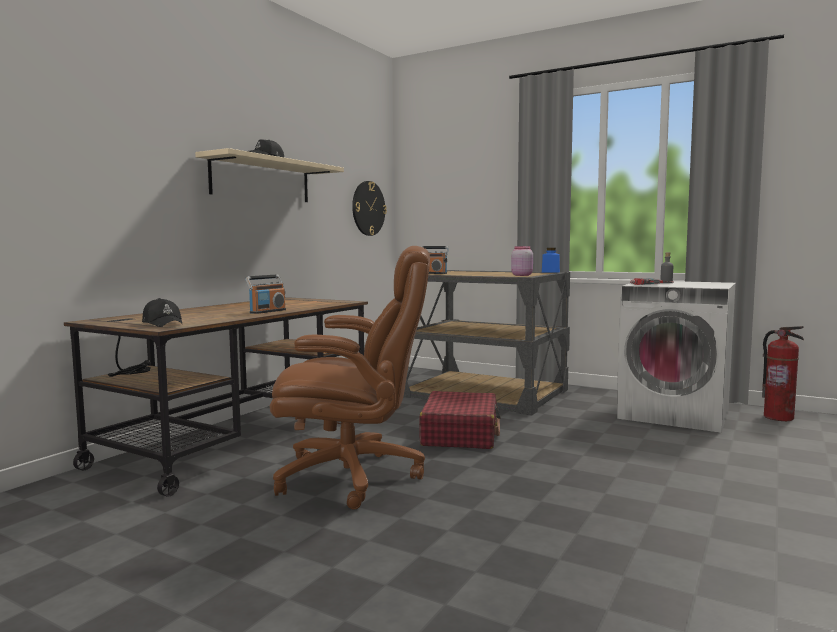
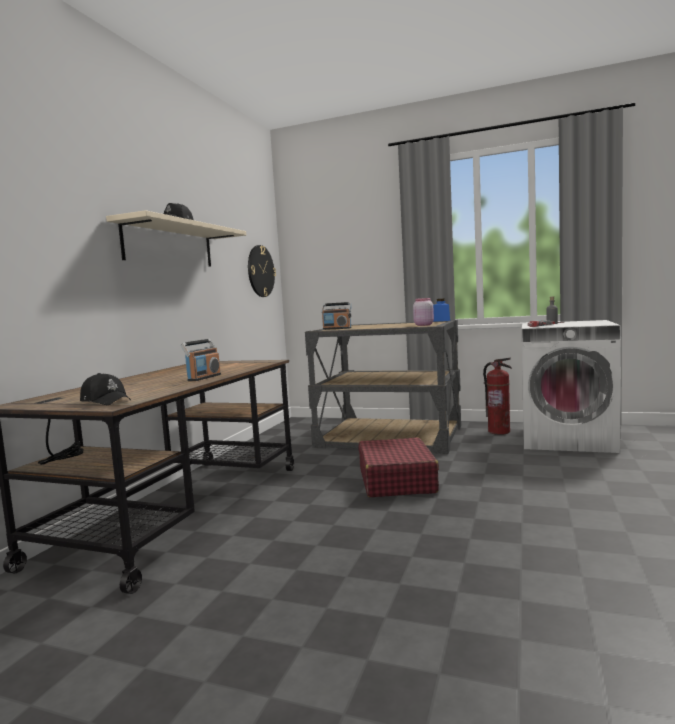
camera: 10 degrees left, 0 degrees up
brown office chair [270,246,430,510] -> none
fire extinguisher [762,326,804,421] -> fire extinguisher moved to [483,358,512,435]

